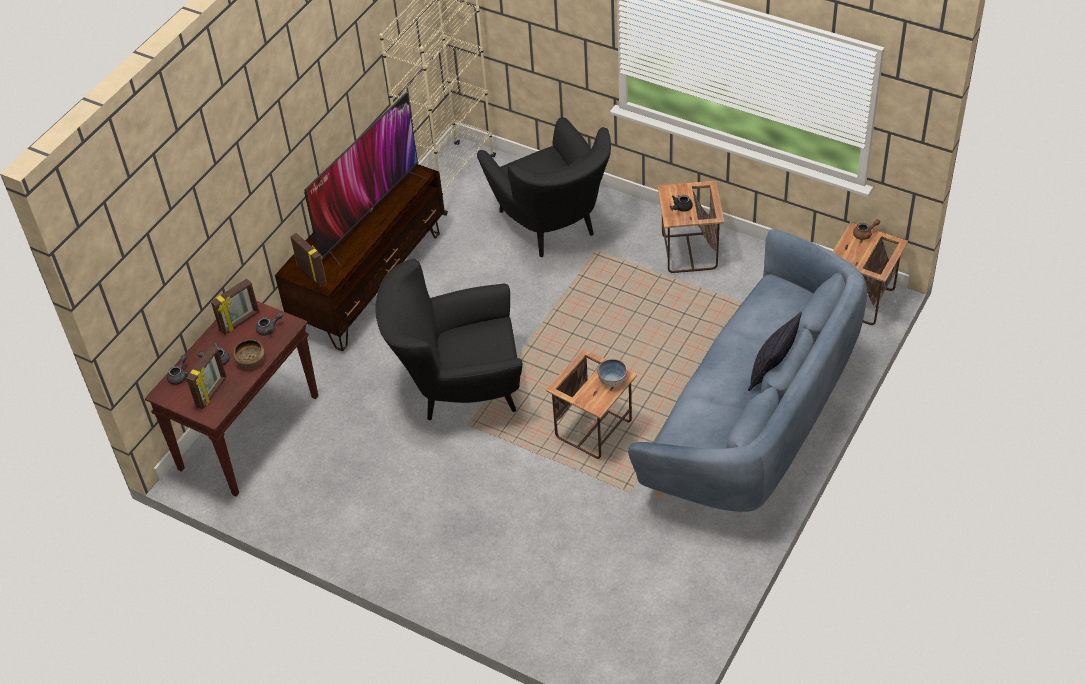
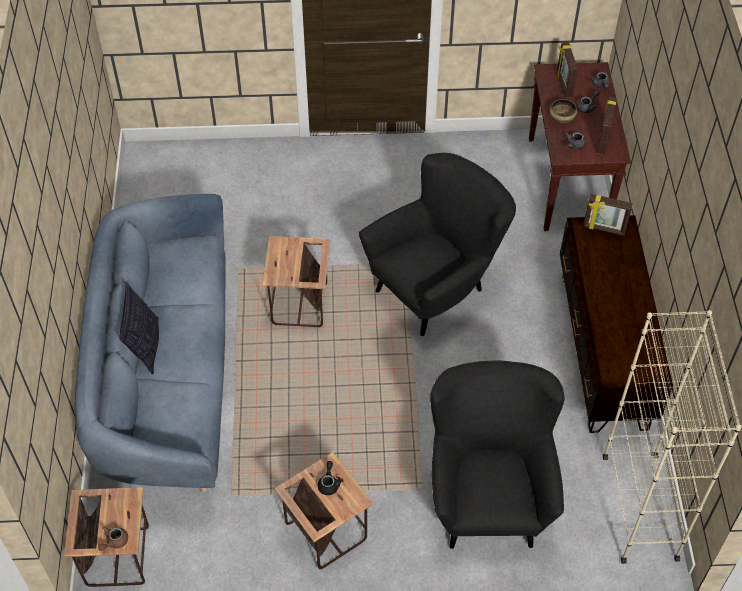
camera: 145 degrees right, 5 degrees up
television [304,92,427,266] -> none
black armchair [477,117,611,257] -> black armchair turned 60 degrees clockwise [430,361,565,549]
bowl [597,359,627,387] -> none

